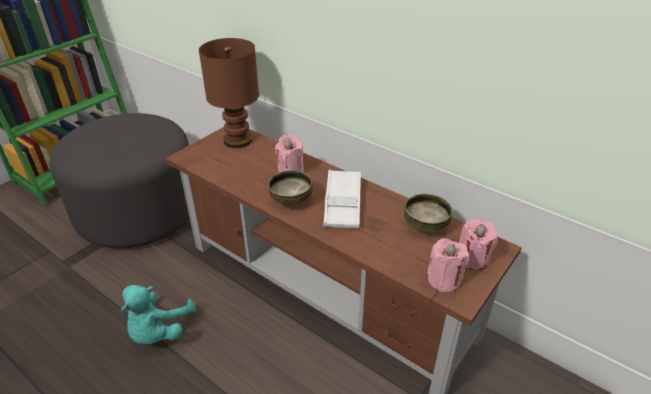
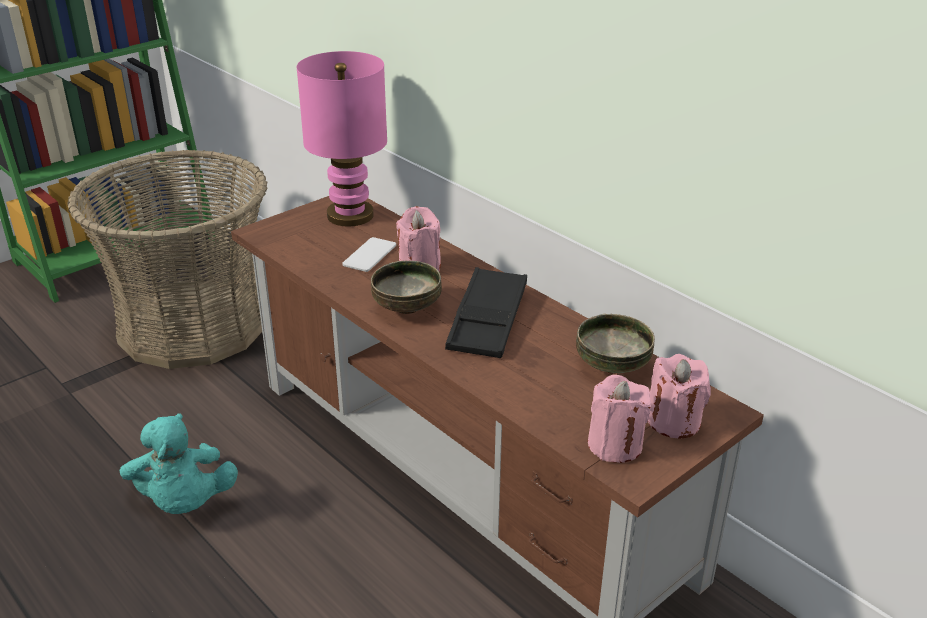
camera: 10 degrees right, 5 degrees down
grey ottoman [49,113,190,248] -> basket [67,150,267,369]
turquoise plush toy [121,285,196,344] -> turquoise plush toy turned 45 degrees counterclockwise [119,414,238,514]
brown table lamp [199,38,259,148] -> pink table lamp [296,51,387,226]
white tray [323,170,361,229] -> black tray [445,267,527,358]
none -> phone [342,237,396,272]

